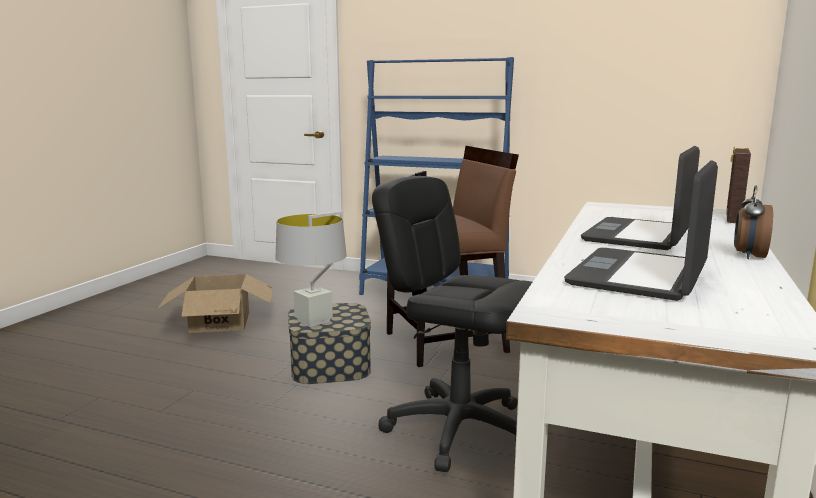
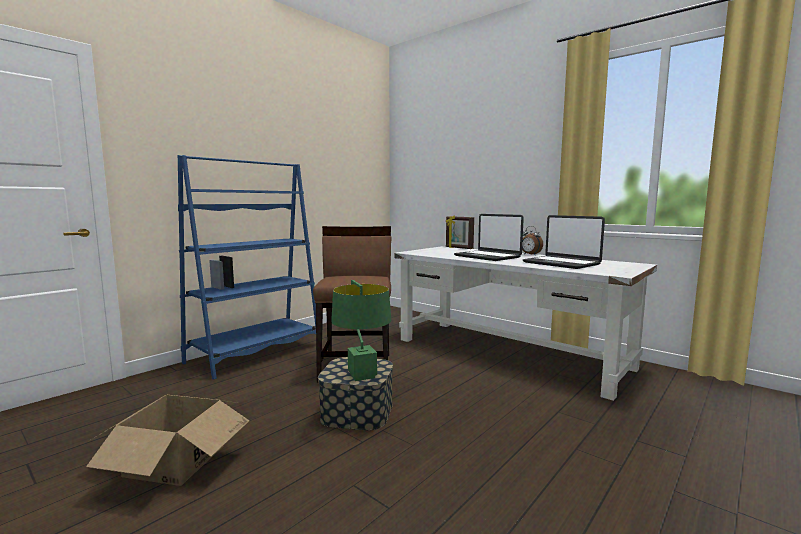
camera: 70 degrees left, 5 degrees down
grey table lamp [276,211,347,327] -> green table lamp [331,280,391,381]
black office chair [372,176,532,472] -> none

